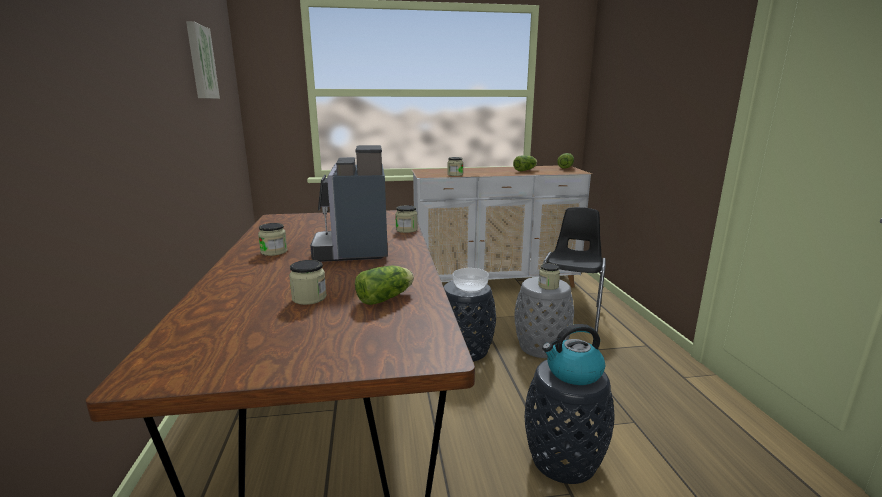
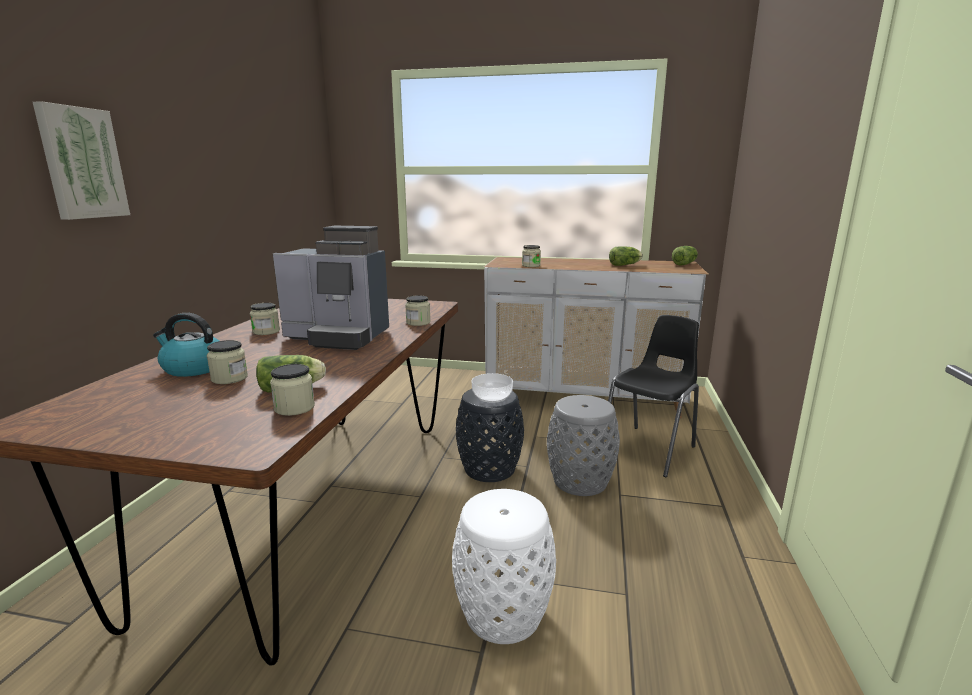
camera: 20 degrees right, 0 degrees up
picture [186,21,220,99] -> picture moved to [33,101,130,220]
coffee machine [310,145,388,262] -> coffee machine turned 90 degrees counterclockwise [273,226,389,350]
black stool [525,360,614,484] -> white stool [452,489,556,644]
jar [538,263,560,290] -> jar moved to [270,364,315,416]
kettle [542,324,605,385] -> kettle moved to [153,313,219,377]

